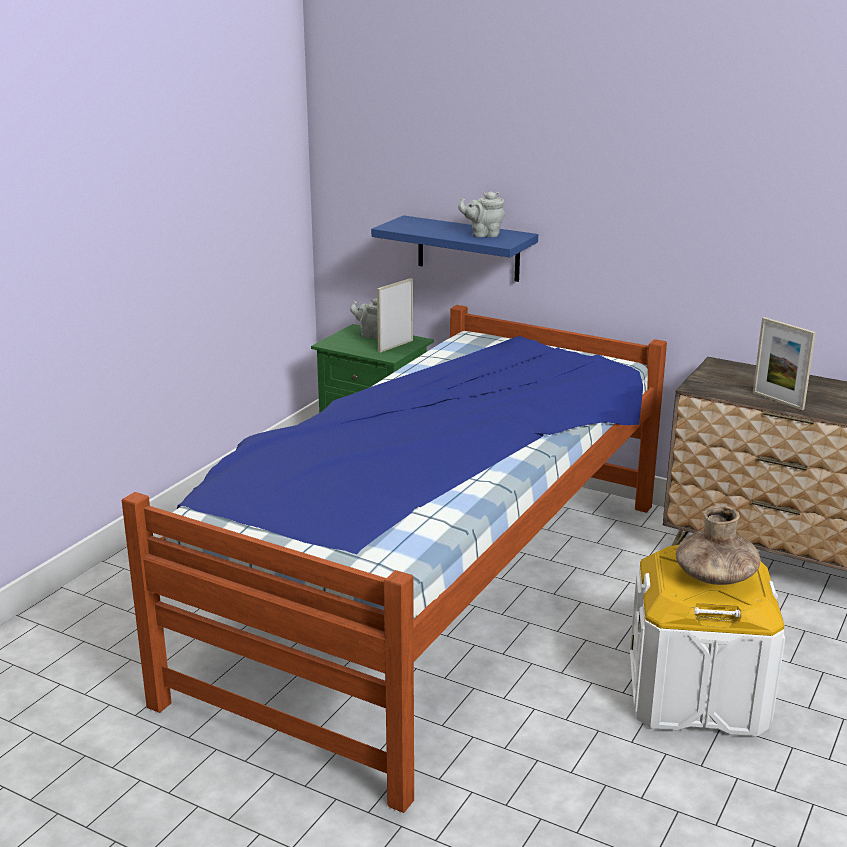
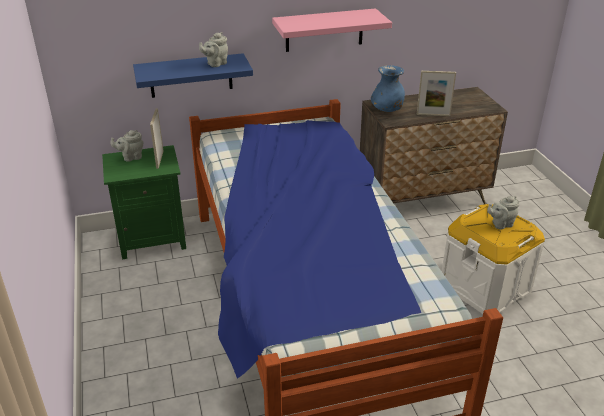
camera: 45 degrees left, 10 degrees up
brown vase [676,505,760,585] -> grey teapot [487,196,520,229]
none -> pink shelf [272,8,392,52]
none -> blue vase [371,65,405,112]

